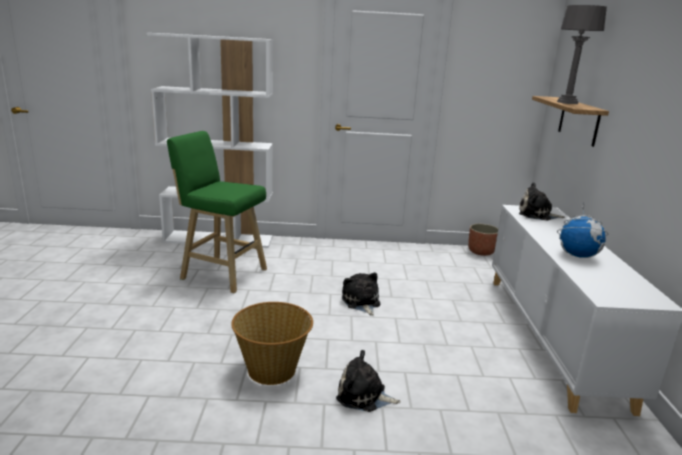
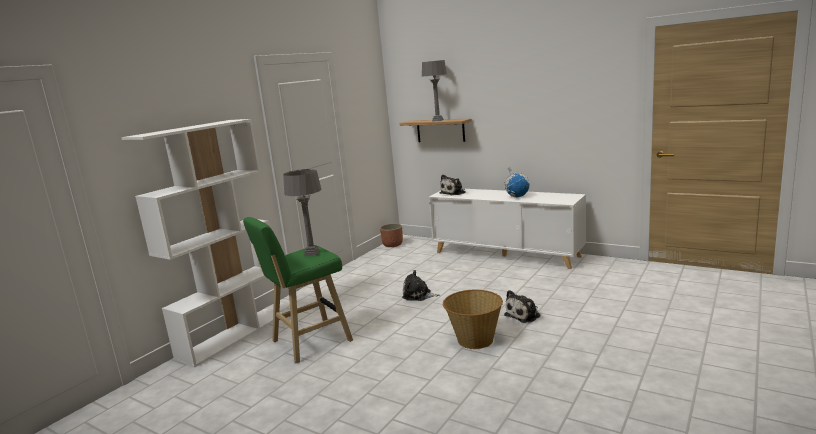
camera: 55 degrees left, 5 degrees down
none -> grey table lamp [283,169,322,256]

